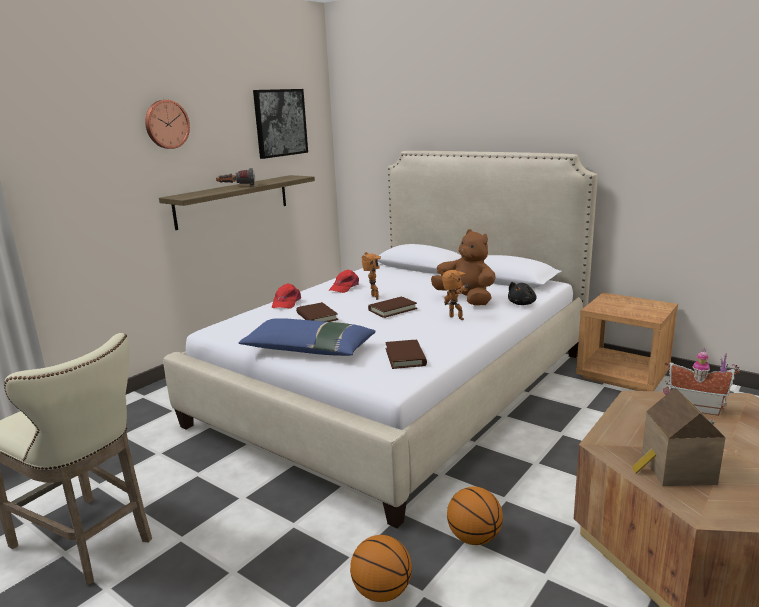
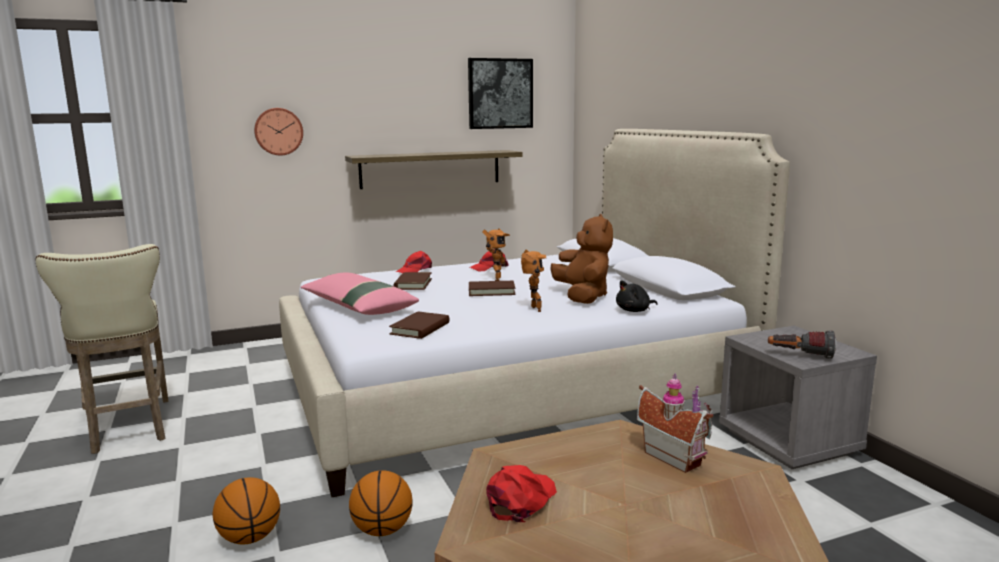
camera: 30 degrees right, 5 degrees down
wall clock [145,100,190,149] -> wall clock moved to [254,108,303,156]
flashlight [216,168,255,186] -> flashlight moved to [768,330,836,359]
blue pillow [239,318,375,356] -> pink pillow [300,273,419,315]
brown nightstand [576,293,678,391] -> grey nightstand [719,326,877,469]
toy house [631,387,726,486] -> red cap [486,465,557,522]

